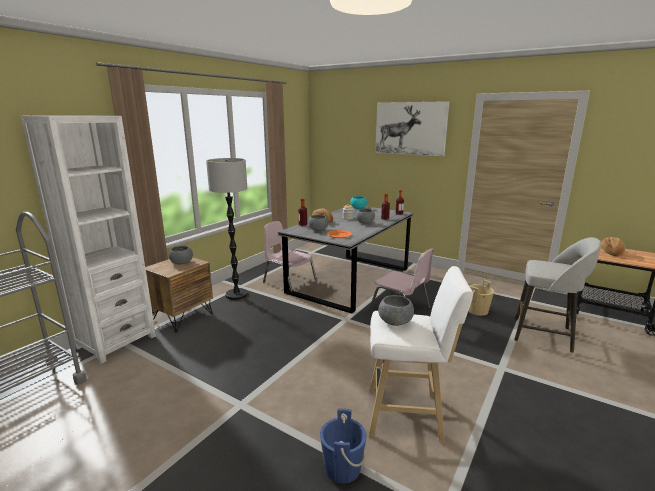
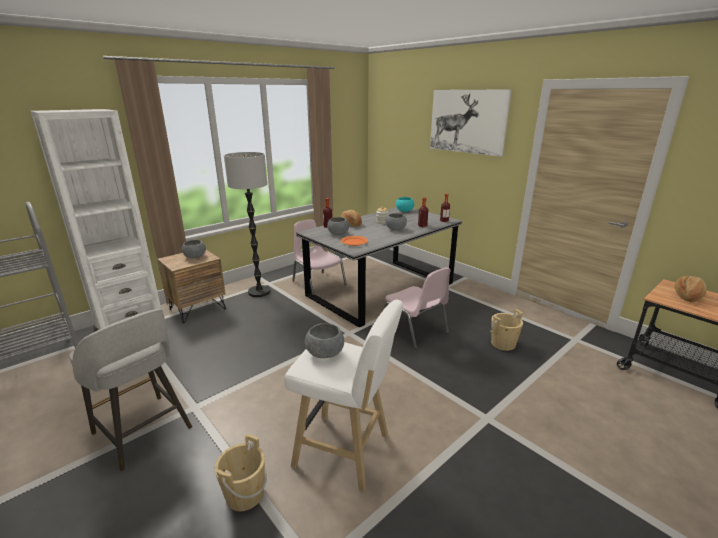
camera: 15 degrees right, 5 degrees up
blue bucket [320,408,367,484] -> beige bucket [214,434,267,511]
grey stool [514,237,601,353] -> grey stool moved to [69,309,192,471]

